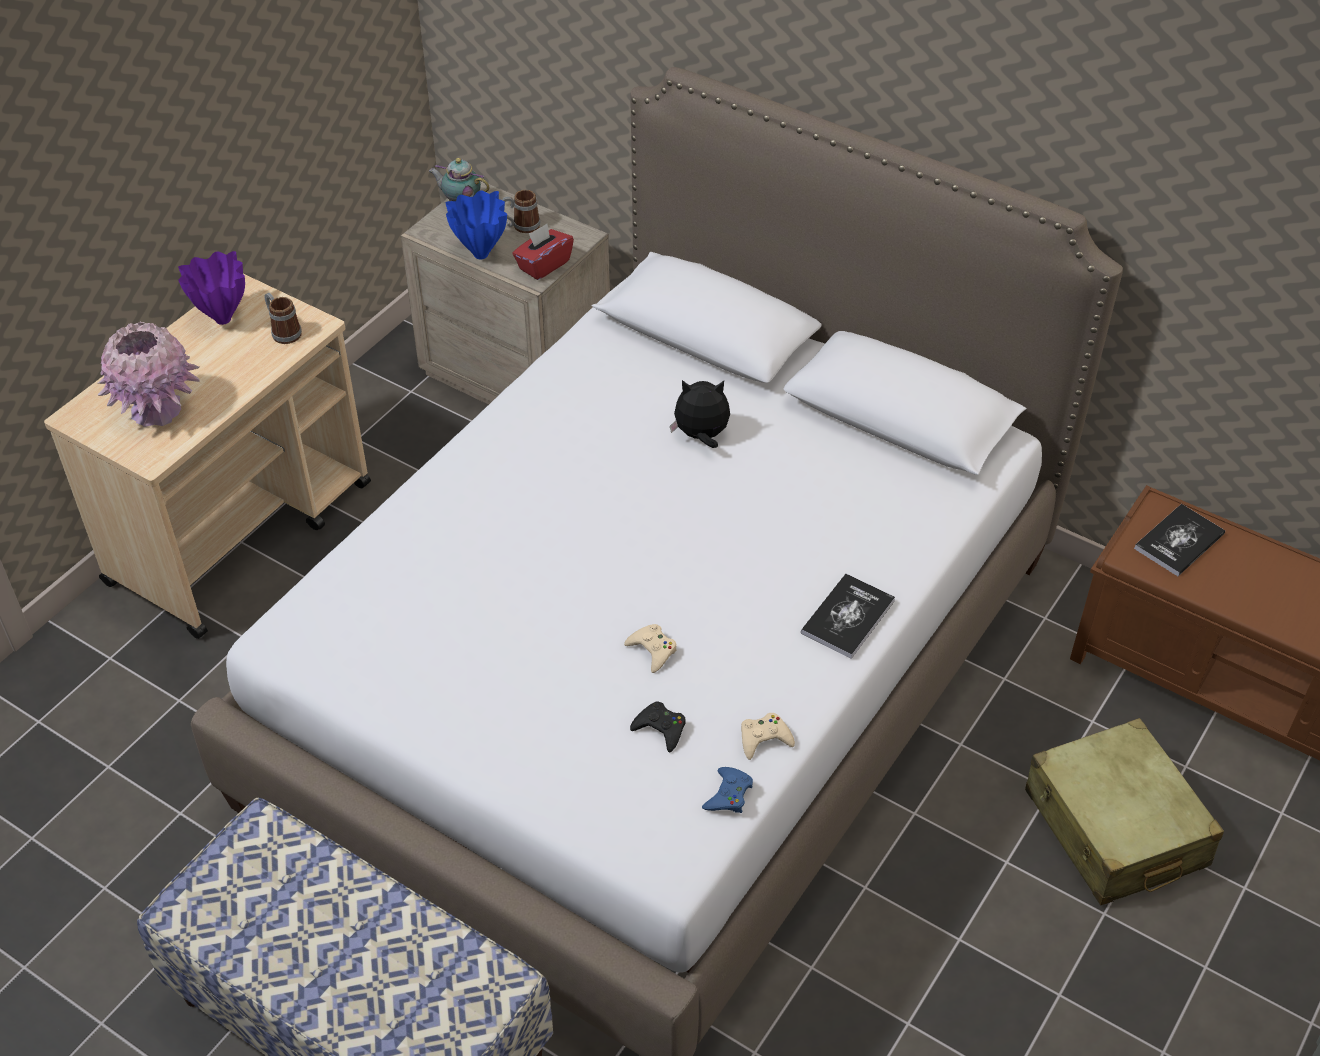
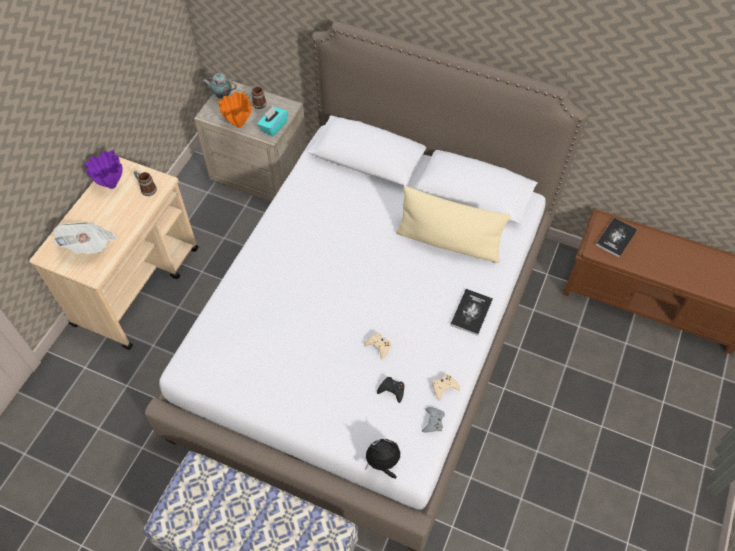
camera: 10 degrees left, 10 degrees up
pink vase [97,321,200,427] -> newspaper [52,222,117,254]
blue vase [446,191,507,259] -> orange vase [218,91,252,128]
red tissue box [512,224,574,280] -> turquoise tissue box [257,107,288,136]
plush toy [670,380,730,448] -> plush toy moved to [365,439,400,479]
blue game controller [702,767,753,813] -> grey game controller [422,407,445,433]
beige suitcase [1025,718,1224,905] -> none
none -> beige pillow [396,186,511,263]

